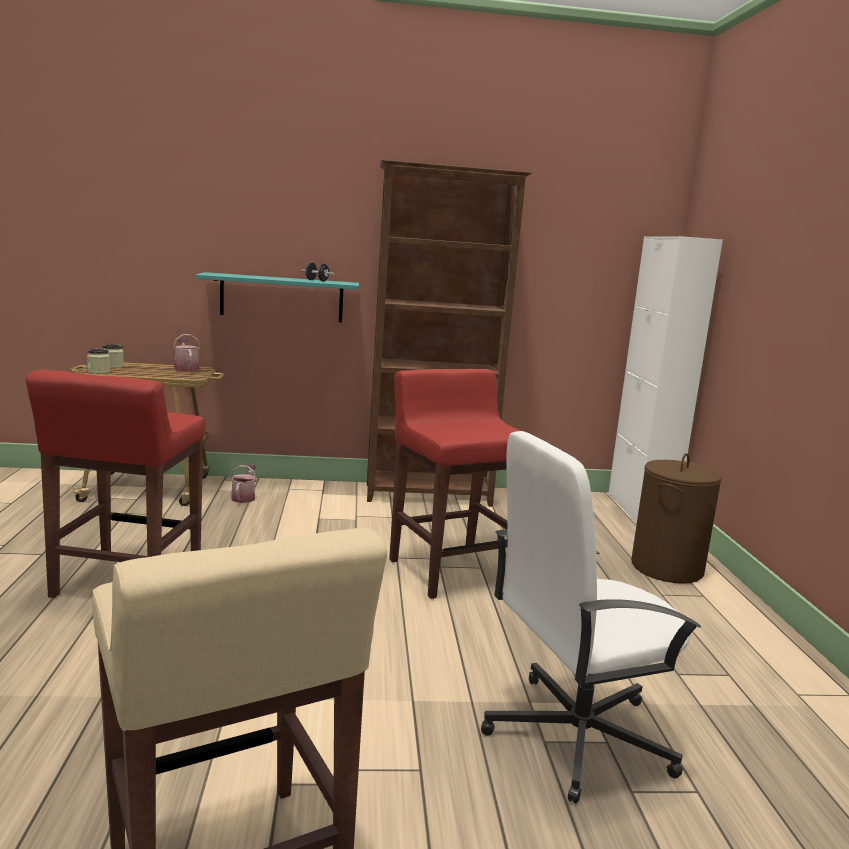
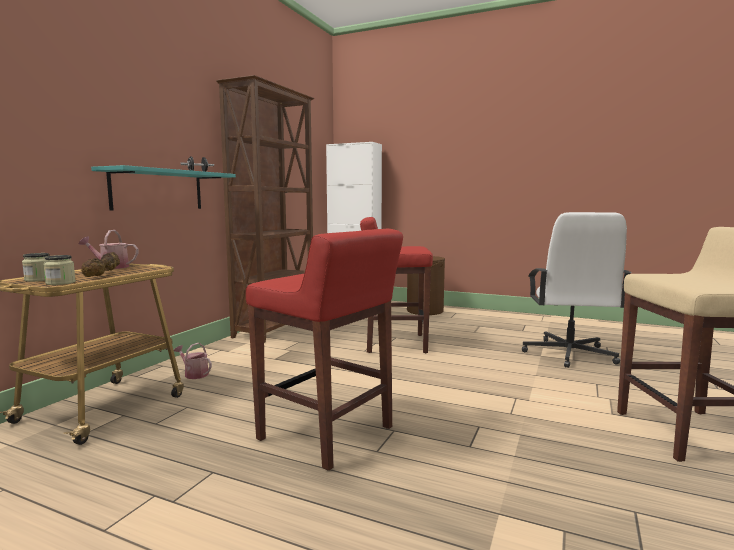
camera: 60 degrees left, 5 degrees down
none -> brown dumbbell [81,252,120,277]

